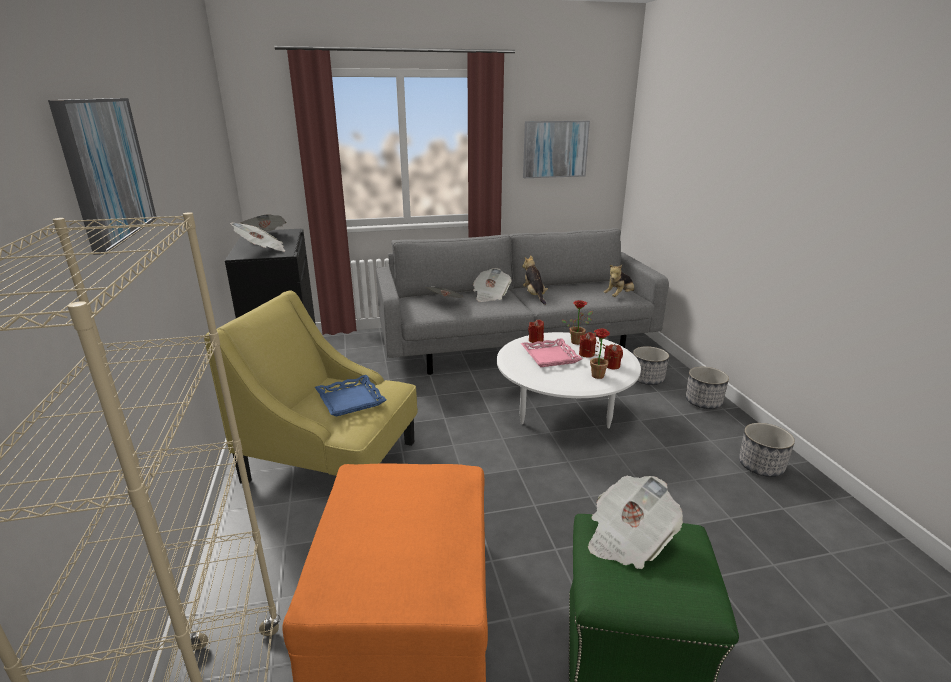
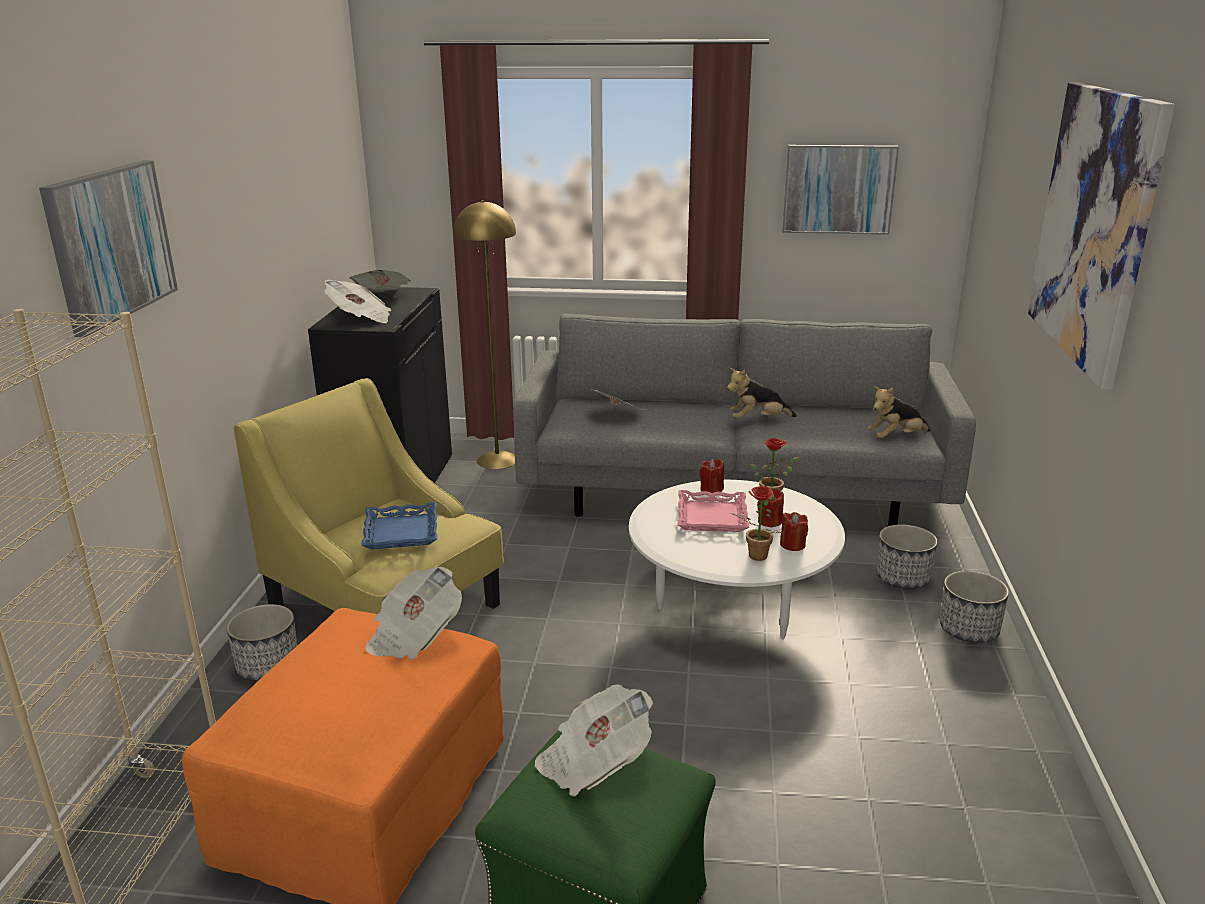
camera: 20 degrees right, 0 degrees up
newspaper [473,268,512,302] -> newspaper moved to [365,567,462,660]
plush toy [522,255,548,305] -> plush toy turned 105 degrees counterclockwise [727,368,797,418]
planter [739,423,795,477] -> planter moved to [226,604,297,681]
none -> yellow floor lamp [453,200,516,469]
none -> picture [1028,82,1175,390]

